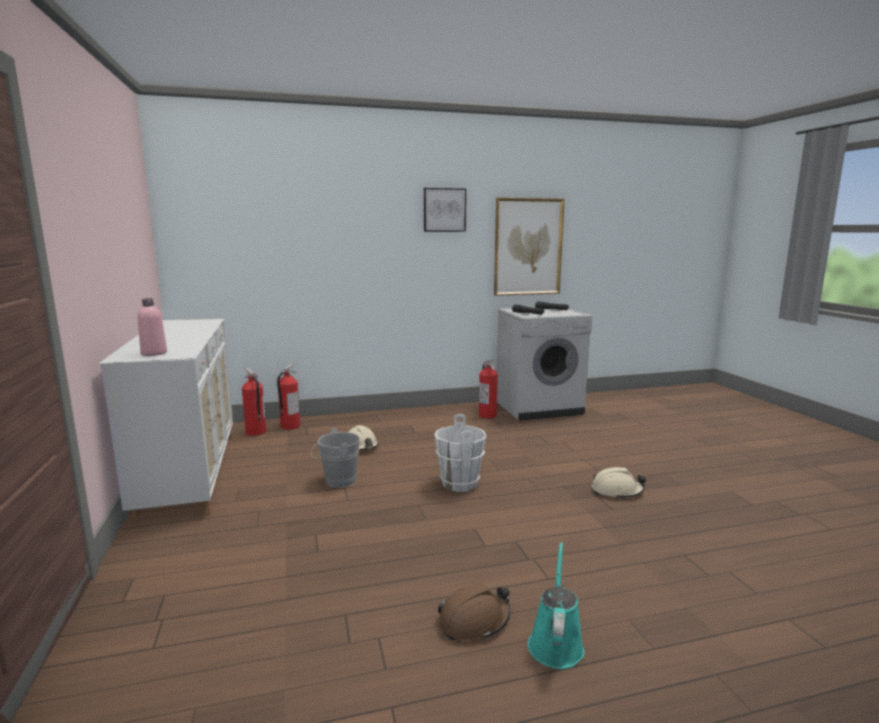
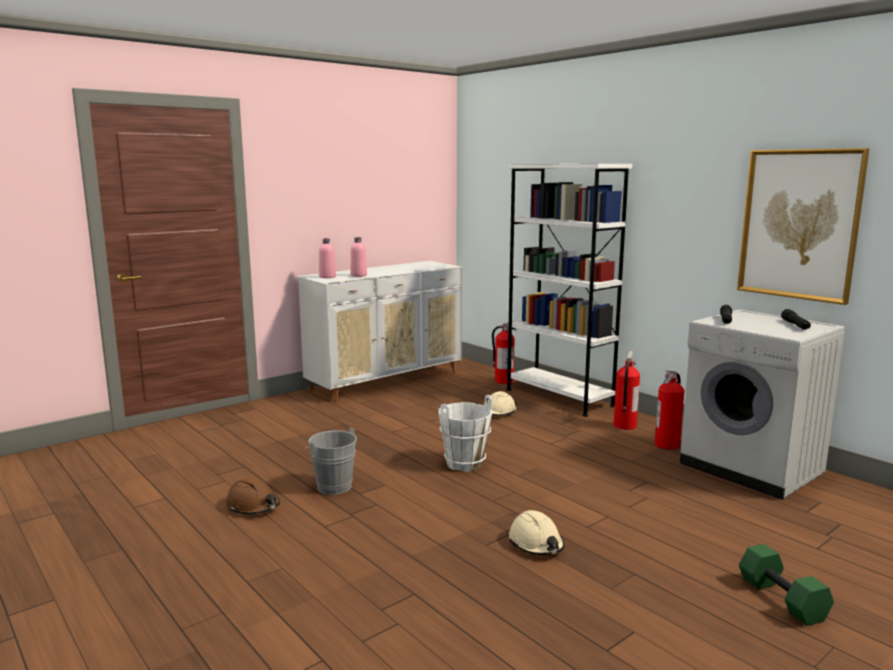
camera: 65 degrees right, 0 degrees up
fire extinguisher [242,368,266,436] -> fire extinguisher moved to [614,351,640,430]
grey bucket [311,428,360,488] -> grey bucket moved to [302,428,357,495]
picture [424,188,466,232] -> none
turquoise watering can [528,542,584,669] -> none
none -> pink bottle [351,237,367,277]
none -> white bookcase [506,164,632,417]
none -> green dumbbell [739,544,834,626]

